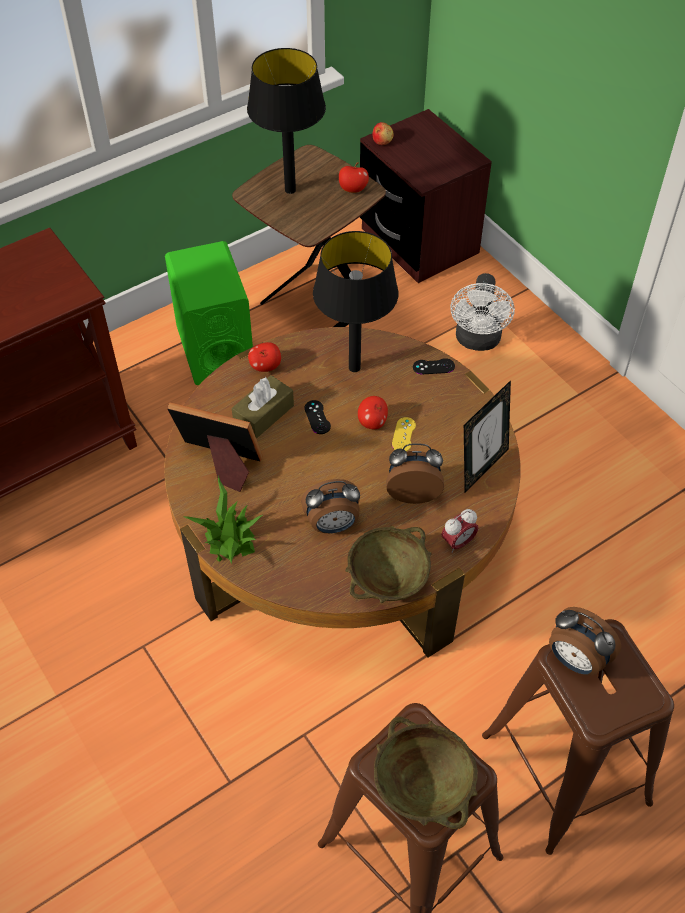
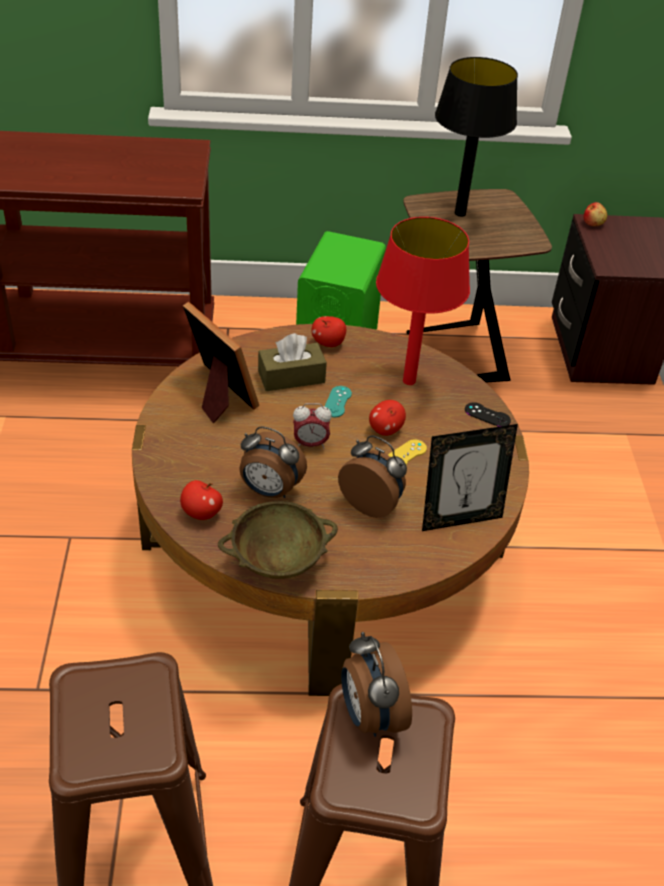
camera: 30 degrees right, 10 degrees down
potted plant [185,475,263,564] -> none
black game controller [304,400,331,434] -> turquoise game controller [324,386,352,417]
black table lamp [313,231,399,372] -> red table lamp [376,217,470,385]
apple [339,163,369,193] -> apple moved to [180,480,223,520]
beige bowl [374,716,478,829] -> none
alarm clock [441,509,478,553] -> alarm clock moved to [293,403,332,449]
white fan [450,273,515,351] -> none

